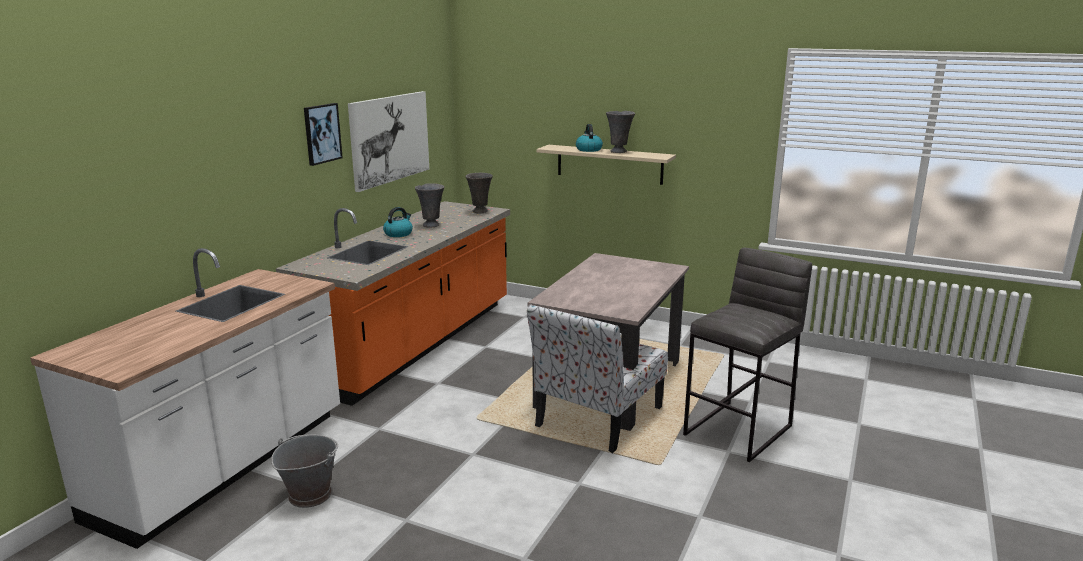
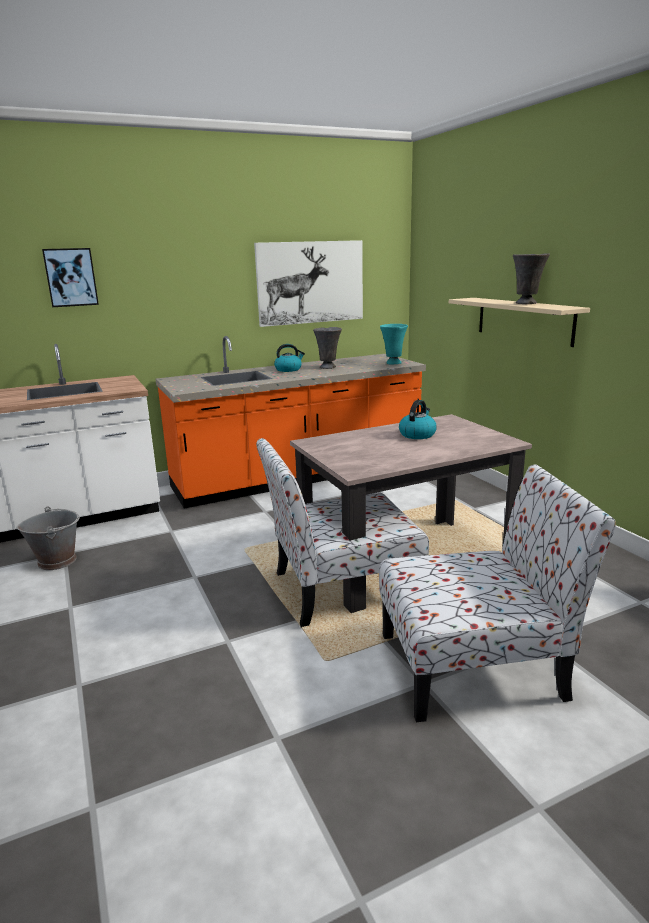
camera: 40 degrees right, 0 degrees up
picture [304,103,343,166] -> picture moved to [42,248,99,307]
grey vase [466,173,493,213] -> turquoise vase [380,324,408,364]
kettle [576,124,603,152] -> kettle moved to [399,400,437,439]
grey stool [683,248,812,462] -> chair [379,465,616,722]

